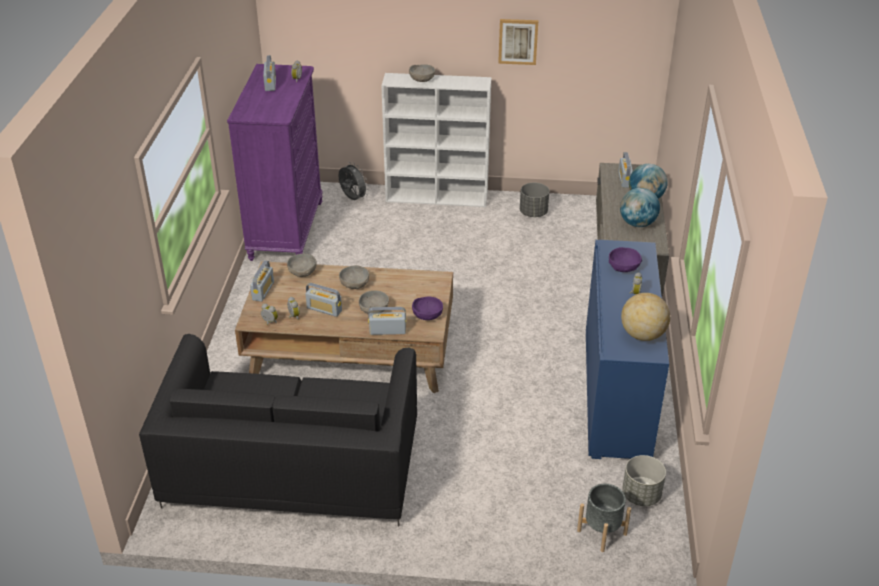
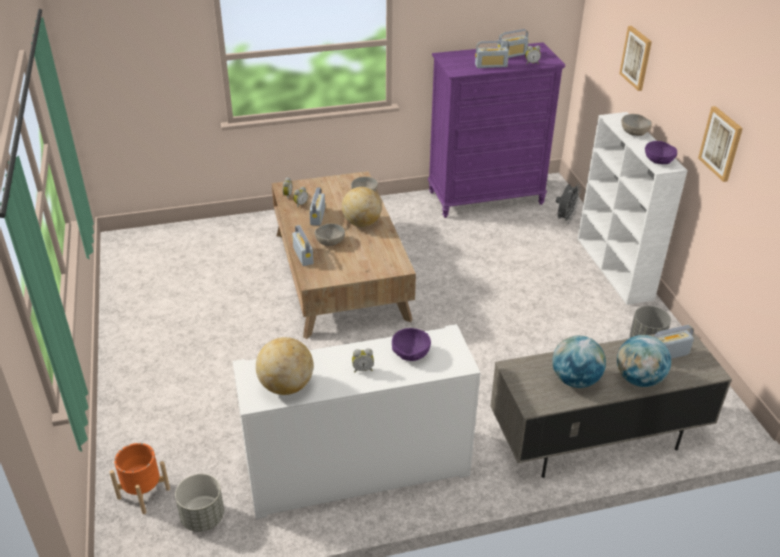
camera: 70 degrees right, 0 degrees up
black sofa [139,334,417,527] -> none
radio [250,260,274,302] -> radio moved to [475,41,509,68]
grey bowl [339,265,369,289] -> globe [342,187,382,227]
purple bowl [412,297,443,320] -> purple bowl moved to [645,141,677,164]
grey planter [577,484,631,552] -> orange planter [110,443,170,514]
blue cabinet [586,240,669,459] -> white cabinet [232,324,480,519]
none -> picture [619,26,652,91]

